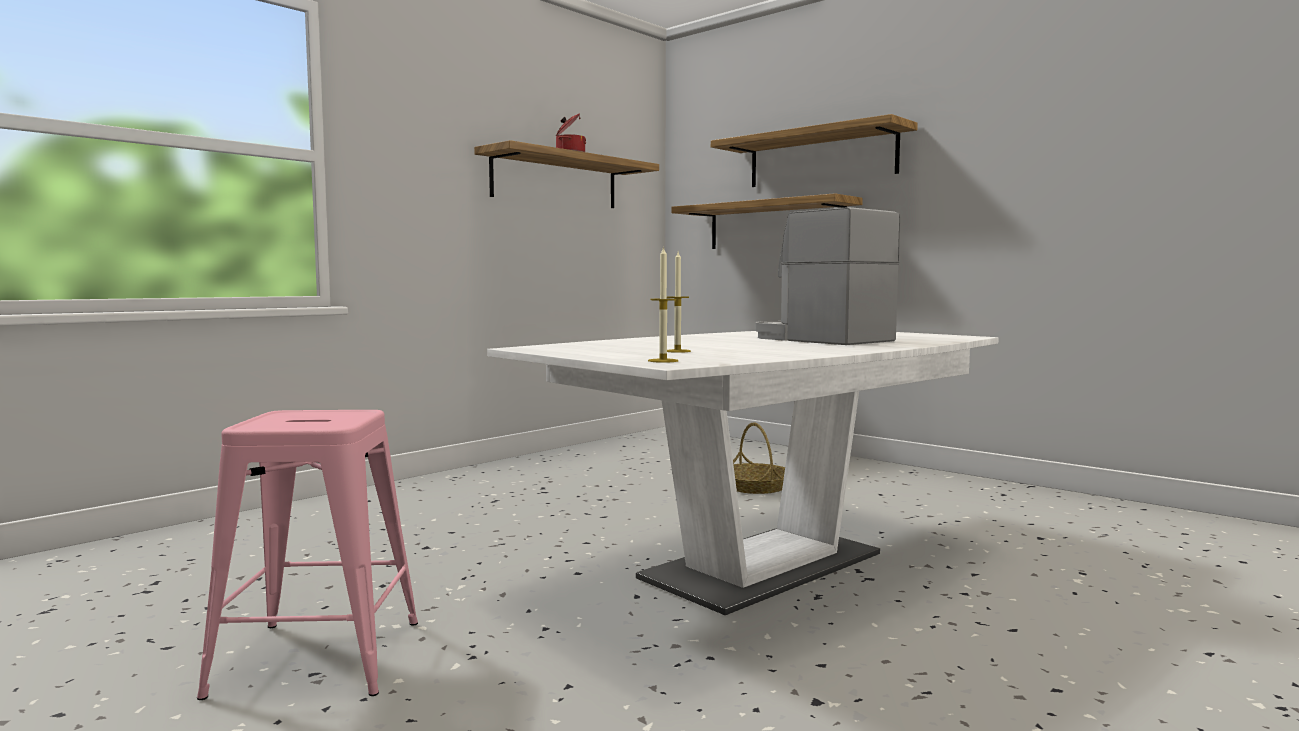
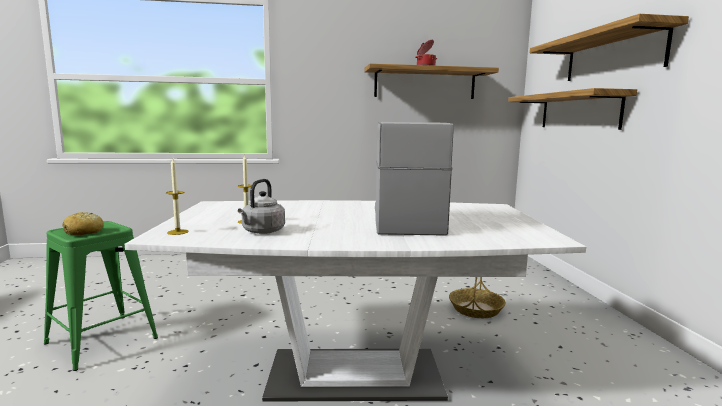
camera: 40 degrees right, 5 degrees up
pink stool [197,410,418,700] -> green stool [44,221,158,371]
none -> bread [63,212,104,235]
none -> grey kettle [238,179,285,234]

